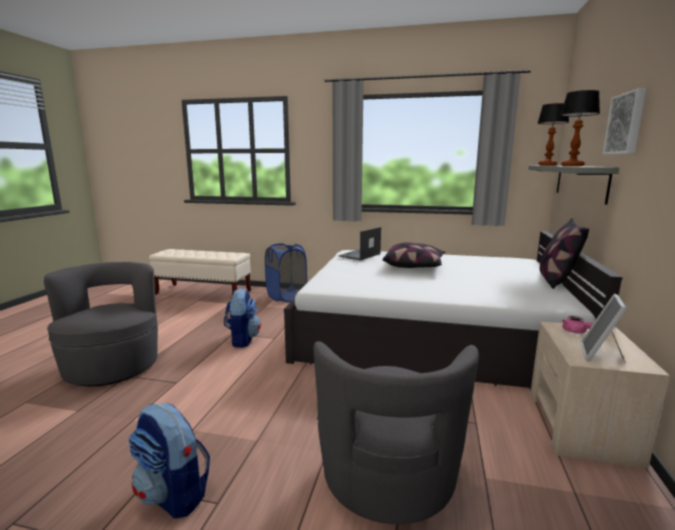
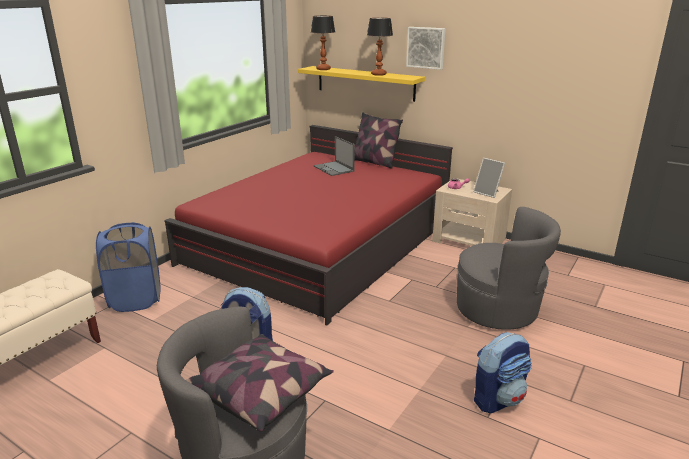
camera: 70 degrees left, 10 degrees up
white bed [284,231,623,388] -> red bed [164,125,453,326]
laptop [339,227,381,260] -> laptop moved to [314,136,355,176]
pillow [383,242,445,268] -> pillow moved to [186,334,334,432]
grey shelf [528,166,619,205] -> yellow shelf [298,66,425,102]

